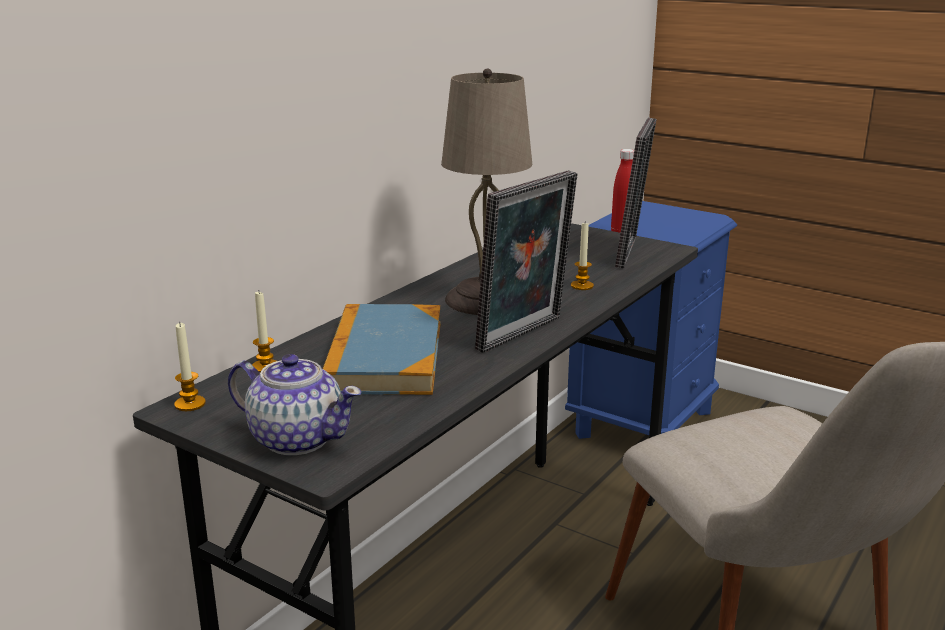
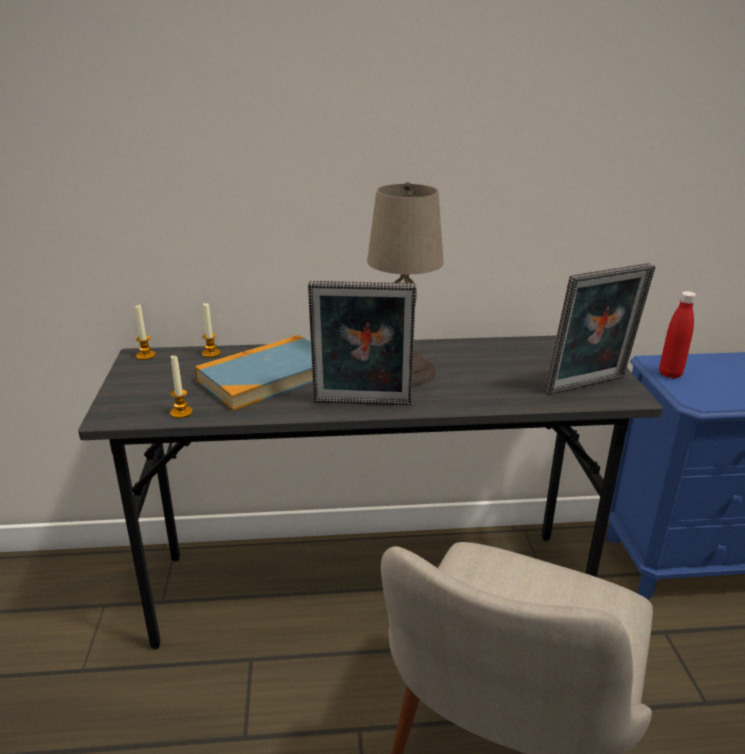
camera: 50 degrees right, 5 degrees up
teapot [228,354,362,455] -> none
candle [571,223,594,290] -> candle moved to [170,356,193,418]

